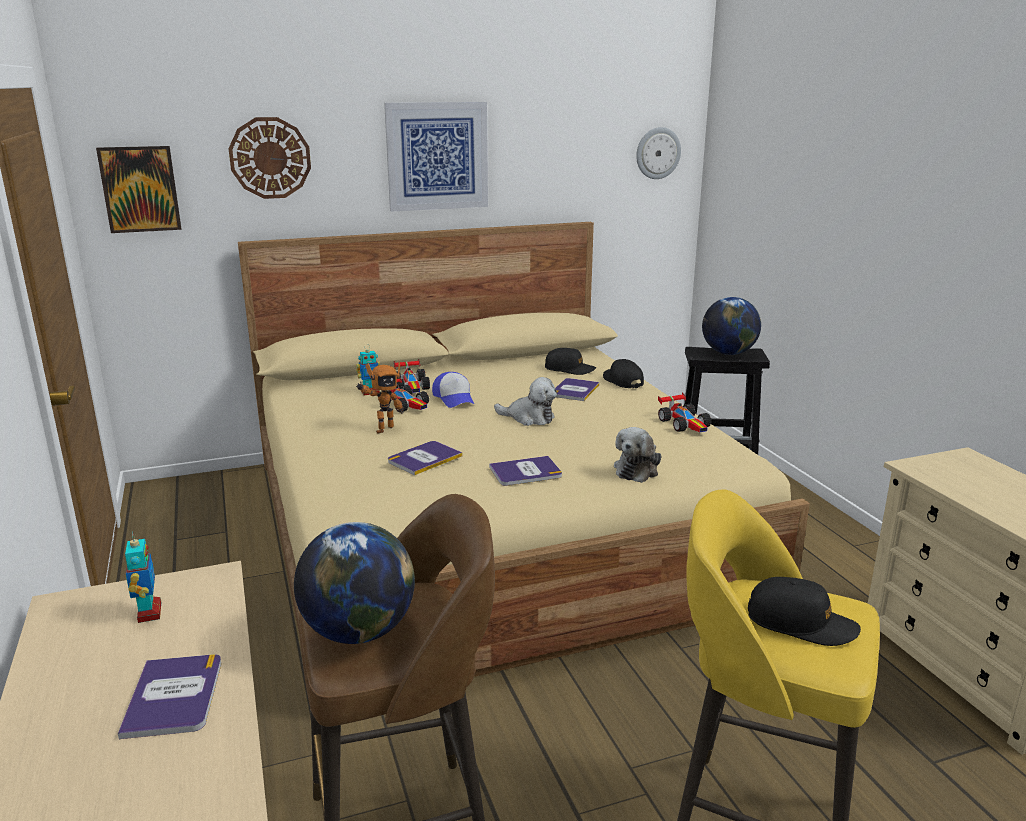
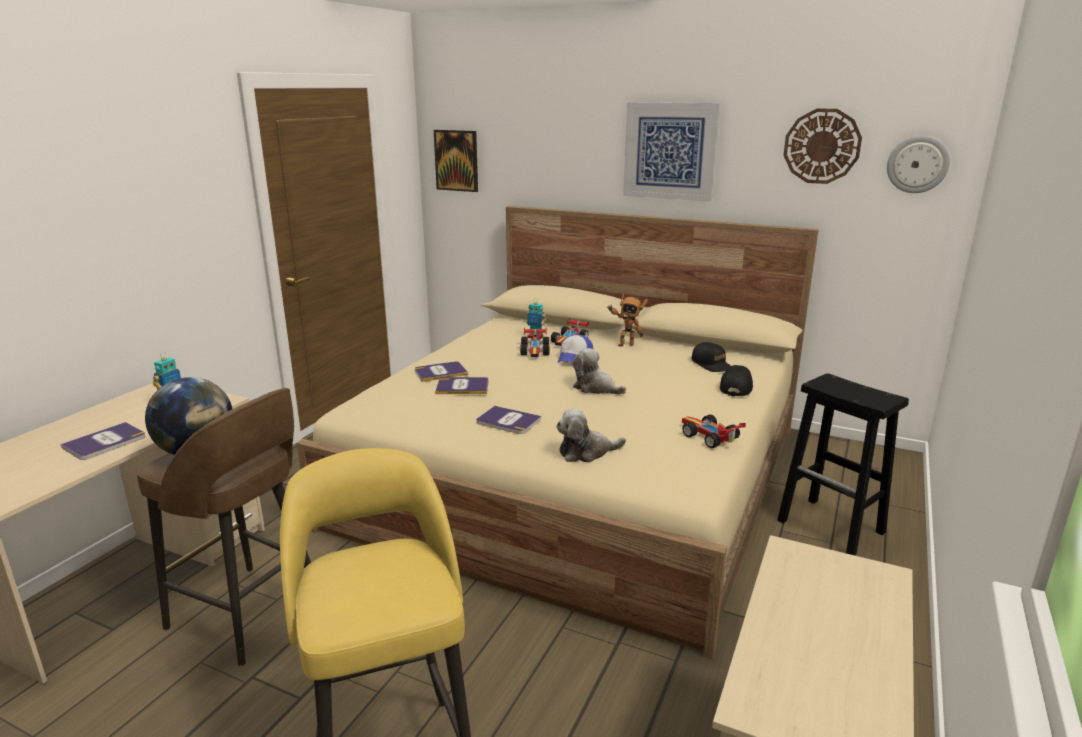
camera: 45 degrees right, 0 degrees up
wall clock [228,117,311,199] -> wall clock moved to [784,109,862,184]
toy robot [356,362,404,433] -> toy robot moved to [607,294,648,347]
plush toy [494,377,557,426] -> plush toy turned 150 degrees clockwise [572,348,626,395]
book [555,378,600,401] -> book moved to [415,361,468,382]
toy car [658,392,711,432] -> toy car turned 120 degrees clockwise [682,415,746,448]
globe [702,297,761,355] -> none
black cap [748,577,861,646] -> none

